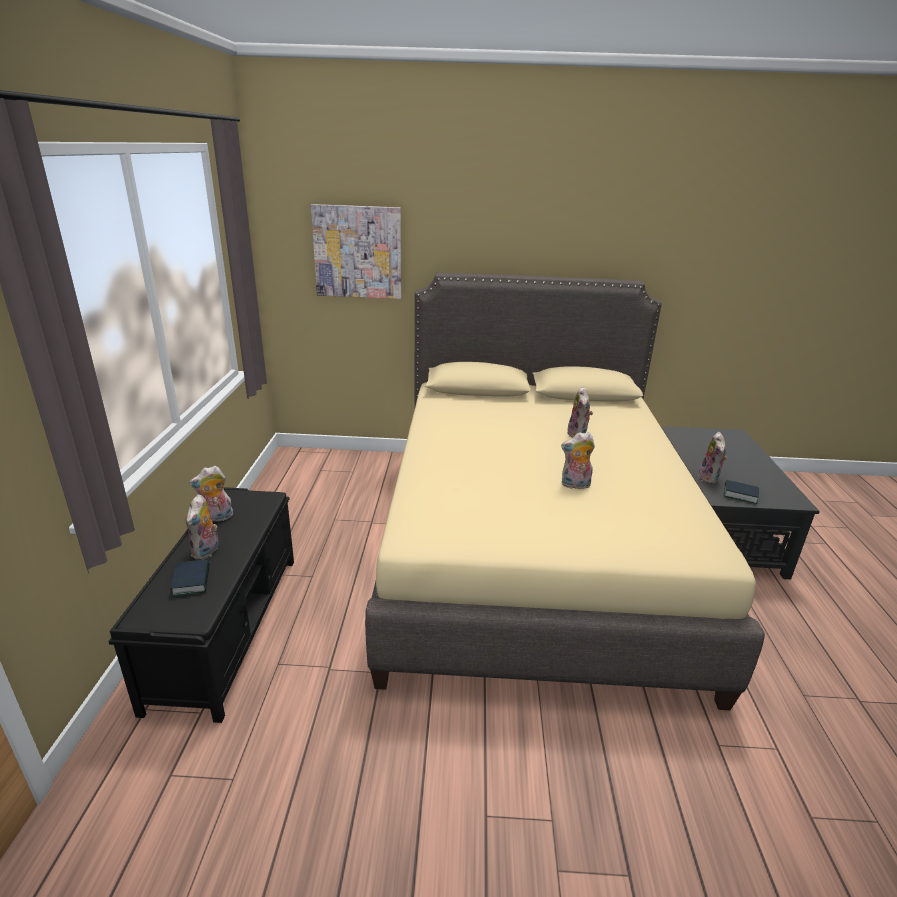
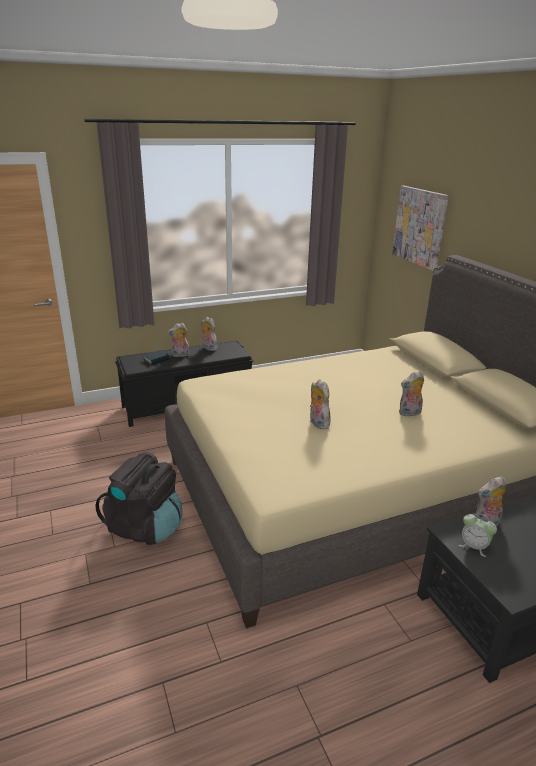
camera: 65 degrees right, 0 degrees up
book [724,480,759,504] -> alarm clock [459,513,497,557]
none -> black backpack [95,452,182,545]

